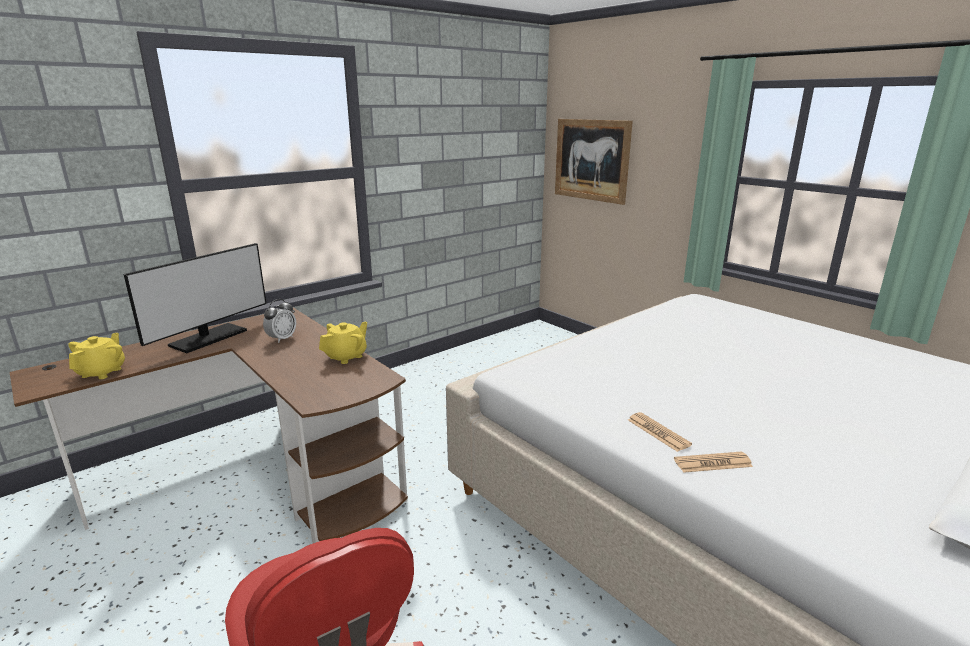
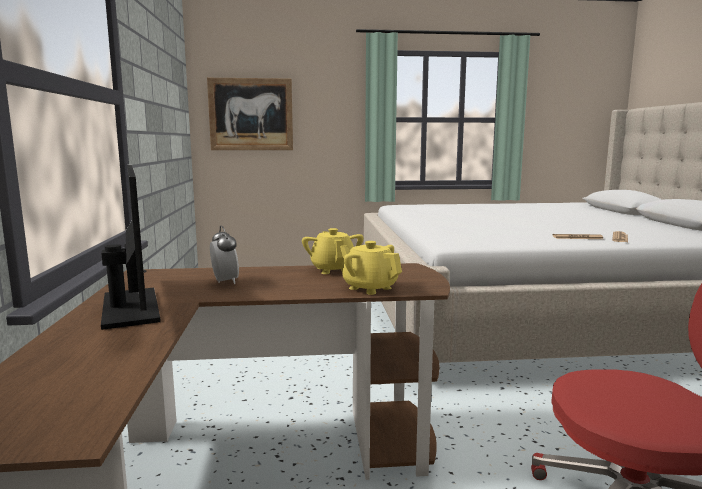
camera: 55 degrees left, 10 degrees down
yellow teapot [68,333,125,379] -> yellow teapot moved to [340,241,402,295]

